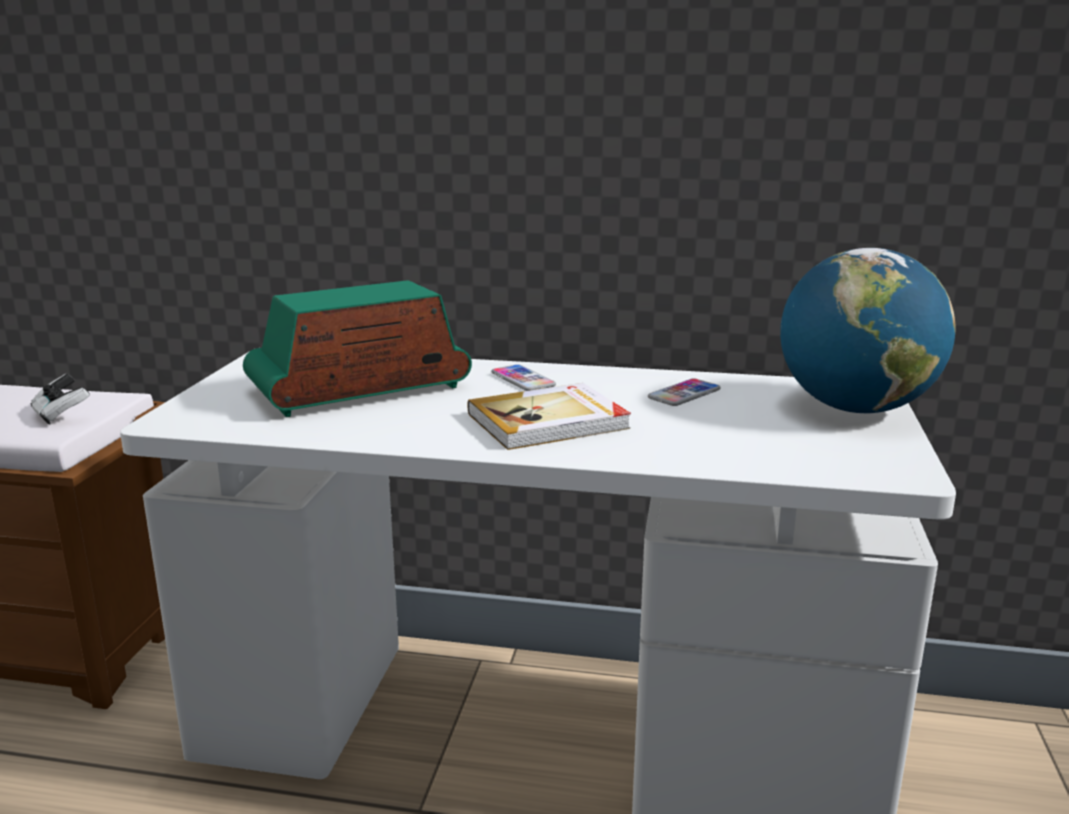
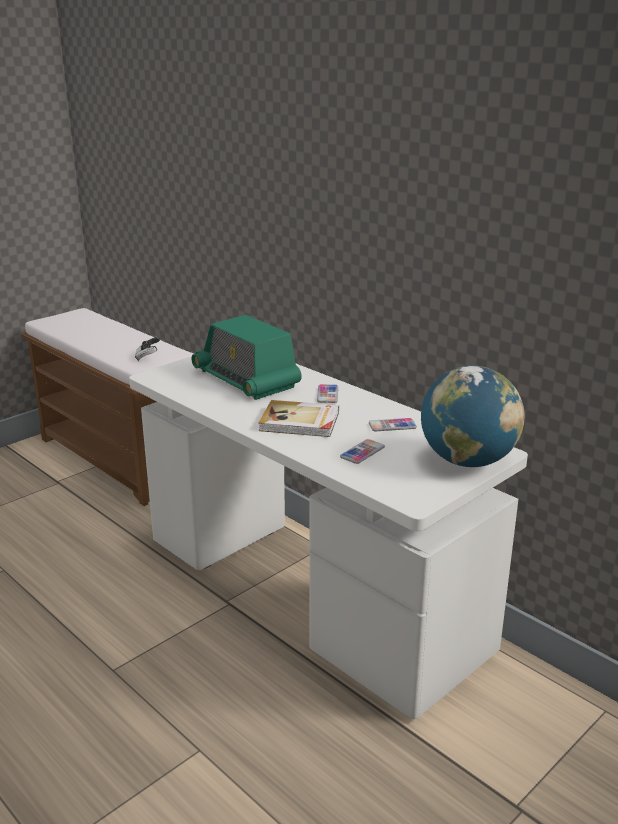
camera: 35 degrees right, 5 degrees up
radio [243,280,472,417] -> radio turned 135 degrees counterclockwise [191,315,302,400]
none -> phone [340,439,385,464]

